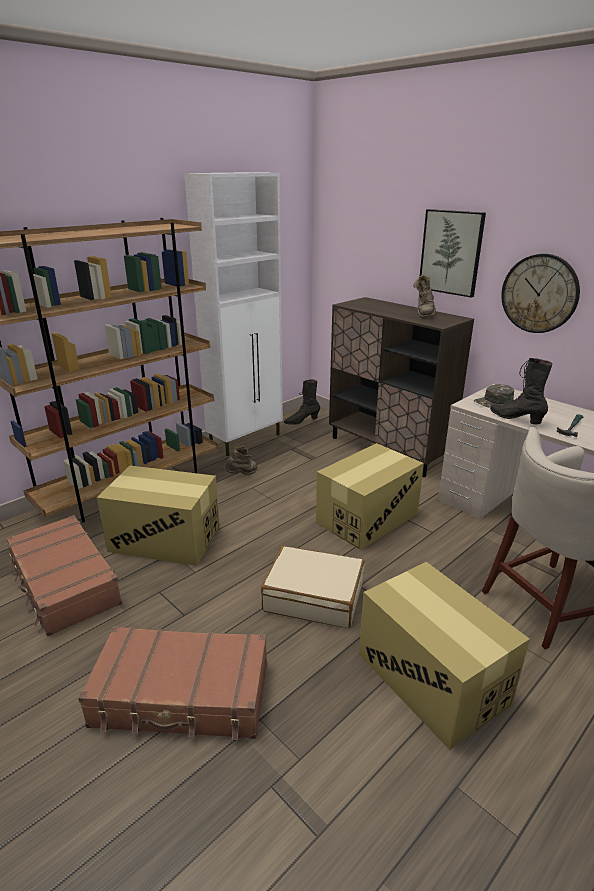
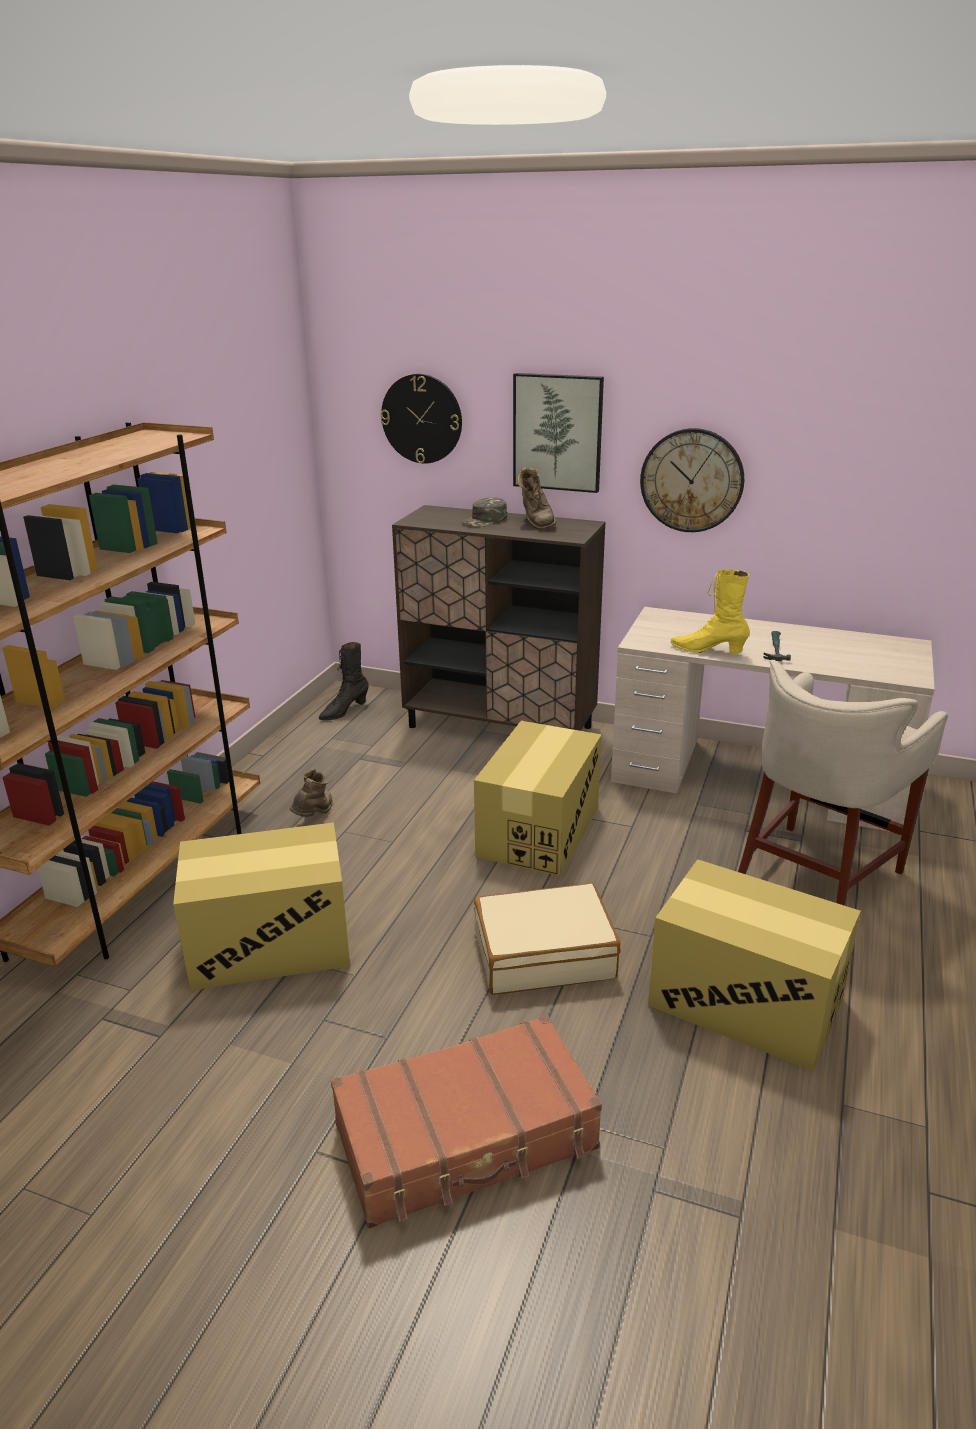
camera: 25 degrees left, 0 degrees up
brown suitcase [6,515,122,637] -> none
white cabinet [184,172,283,456] -> none
green cap [473,384,514,407] -> green cap moved to [460,497,507,527]
black boot [490,358,552,424] -> yellow boot [670,569,750,654]
none -> wall clock [380,374,462,464]

